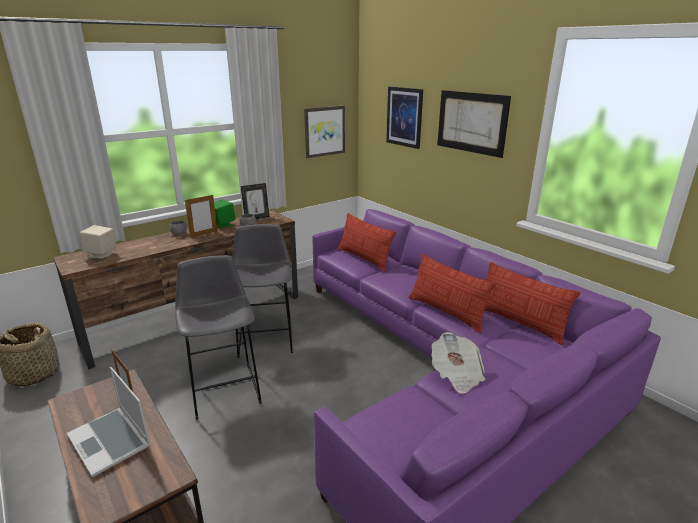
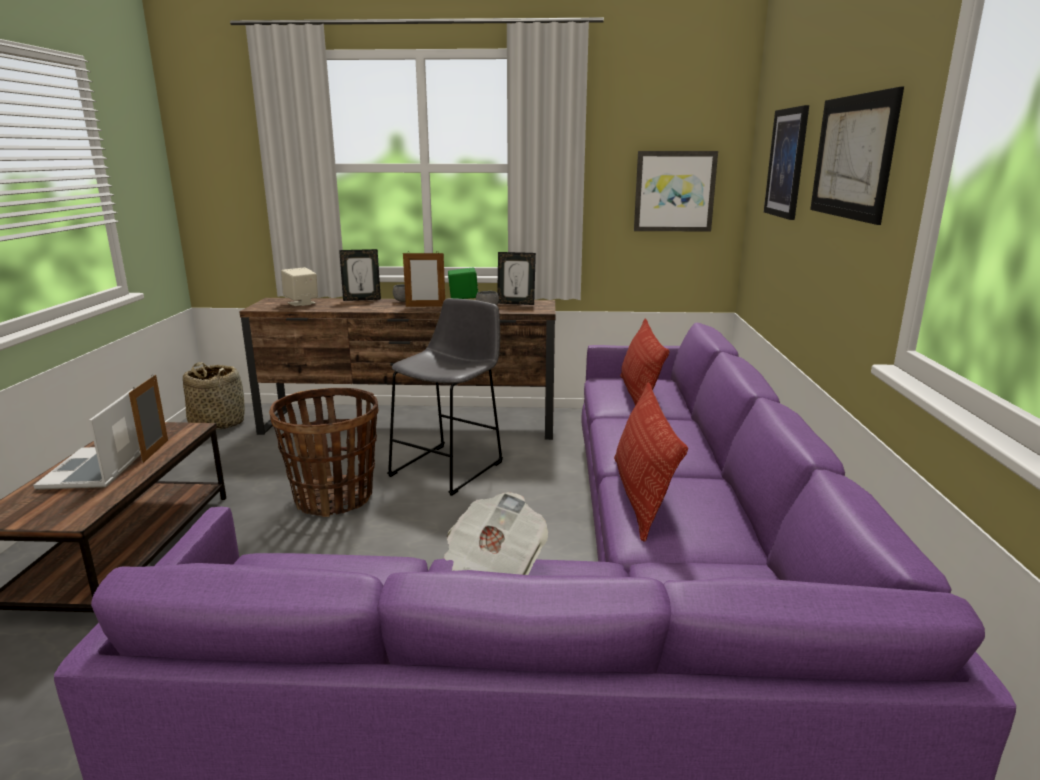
camera: 40 degrees right, 5 degrees down
grey stool [175,255,262,420] -> basket [269,388,379,517]
pillow [484,262,580,345] -> none
none -> picture frame [339,249,381,301]

